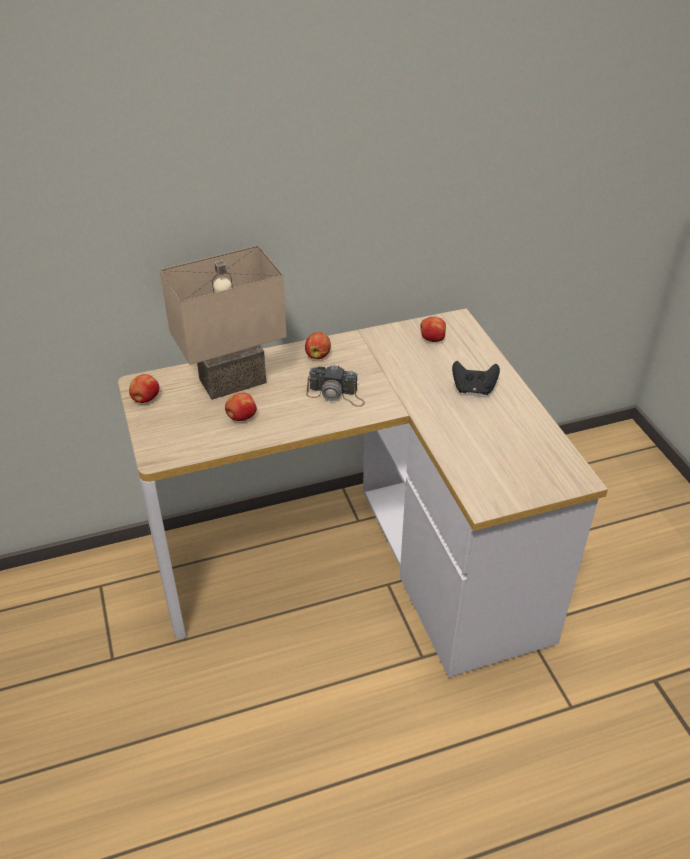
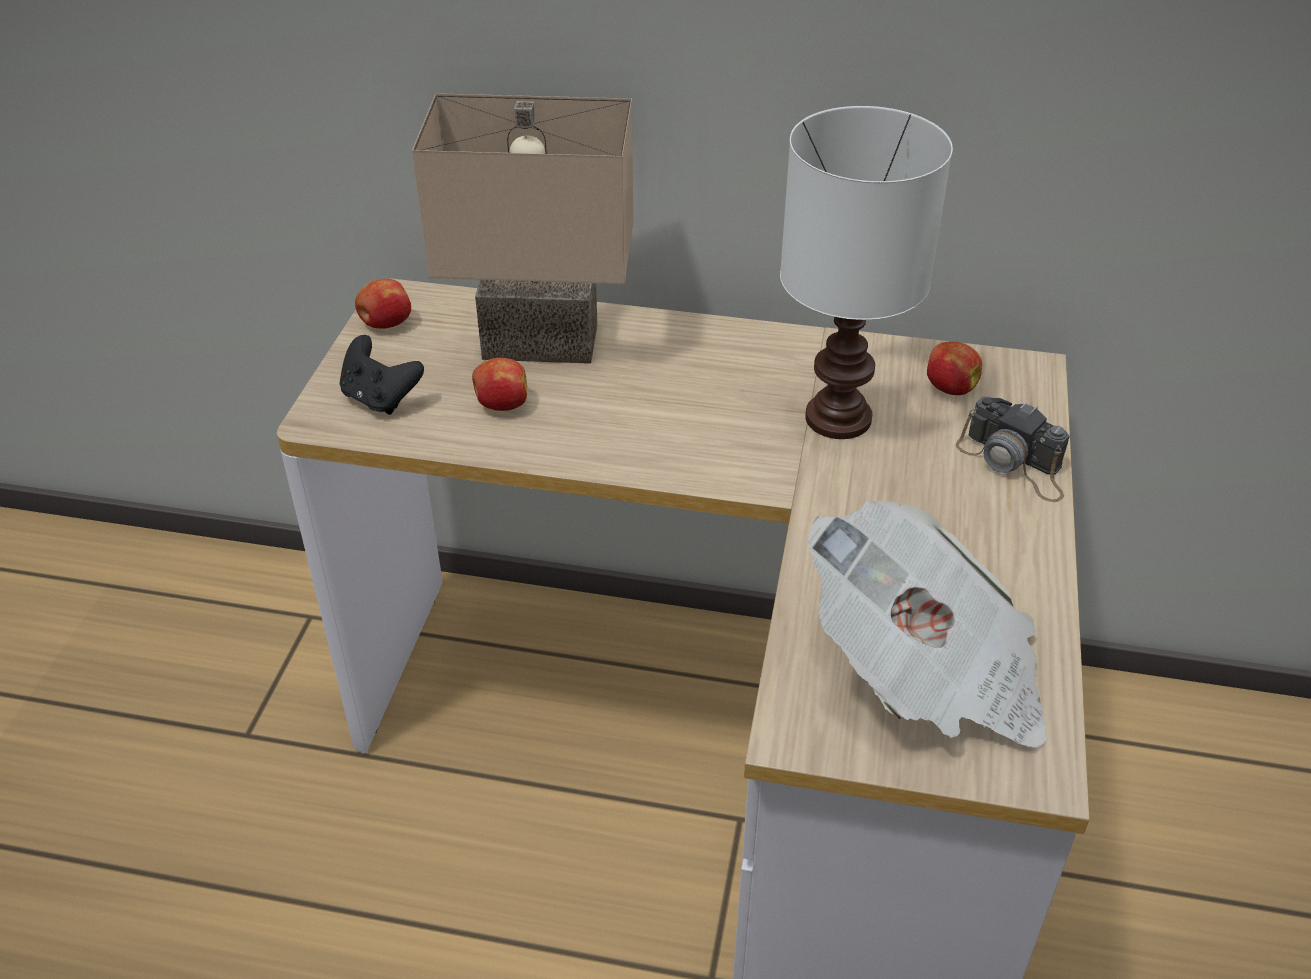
camera: 30 degrees right, 0 degrees up
apple [305,332,331,359] -> none
camera [306,365,365,407] -> camera moved to [956,396,1070,502]
black game controller [452,361,500,395] -> black game controller moved to [340,335,424,415]
none -> white table lamp [780,106,953,439]
none -> newspaper [808,501,1047,748]

